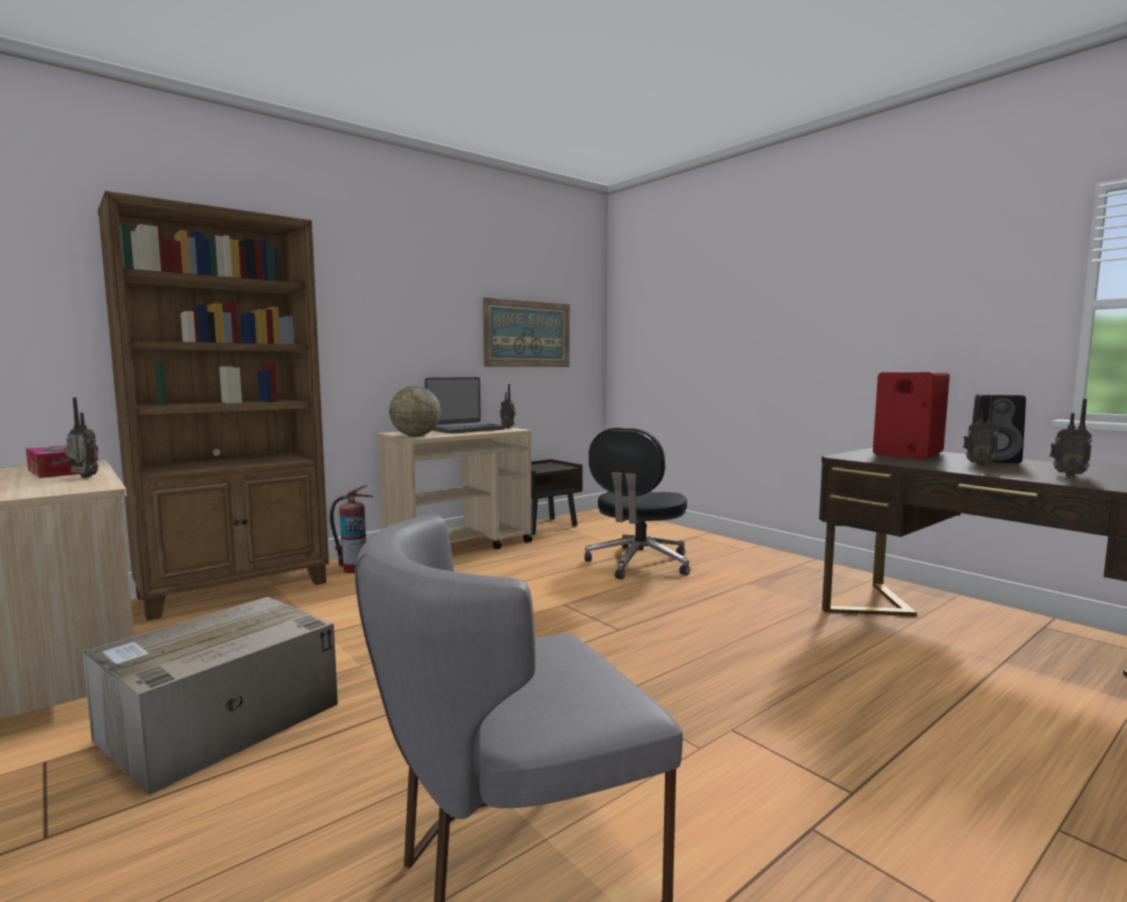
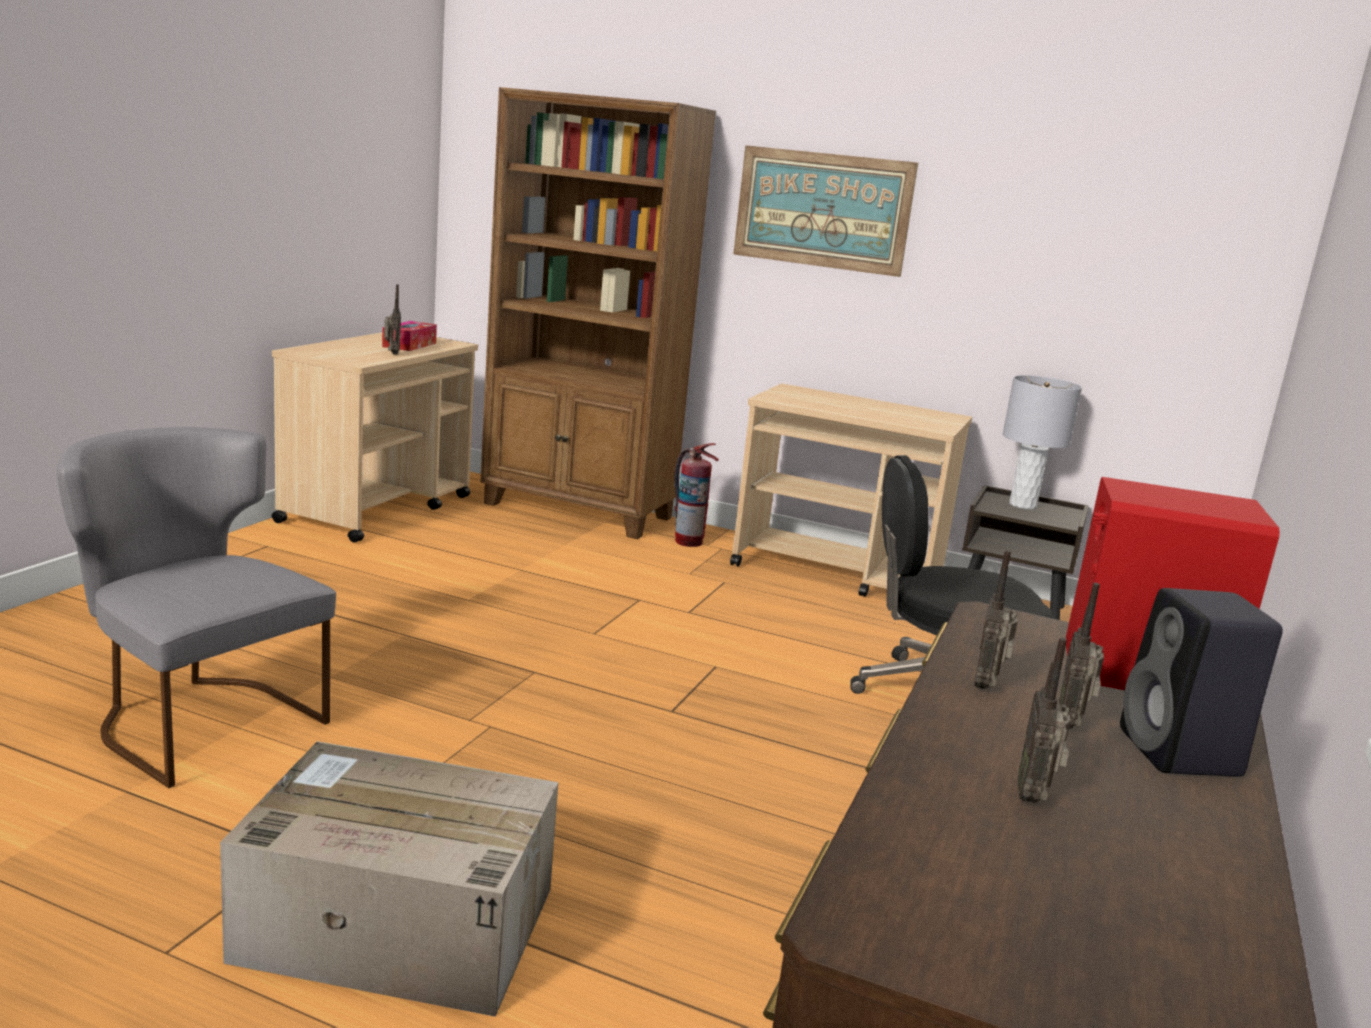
camera: 60 degrees right, 10 degrees up
cardboard box [83,597,338,795] -> cardboard box moved to [220,741,558,1017]
globe [389,386,441,436] -> none
laptop [425,377,505,434] -> none
picture [483,298,570,367] -> picture moved to [733,145,918,277]
radio [500,384,516,428] -> radio moved to [974,550,1018,689]
none -> grey table lamp [1003,375,1082,509]

